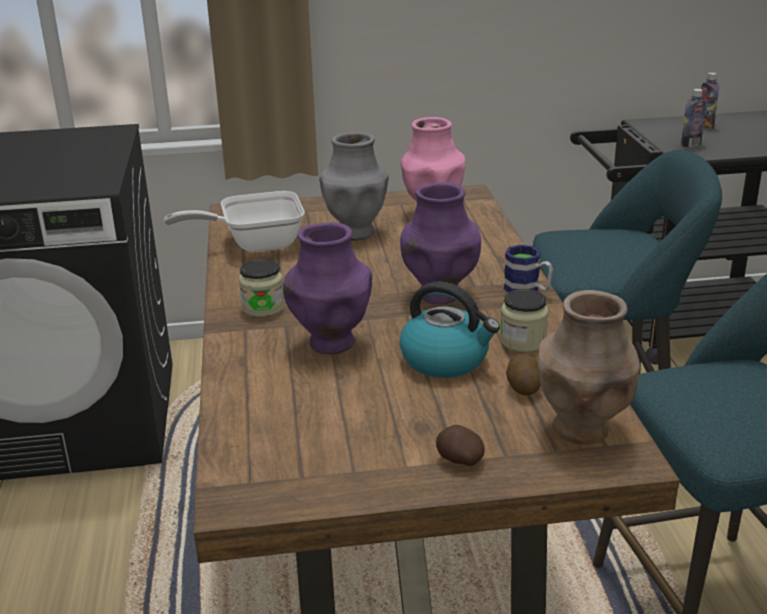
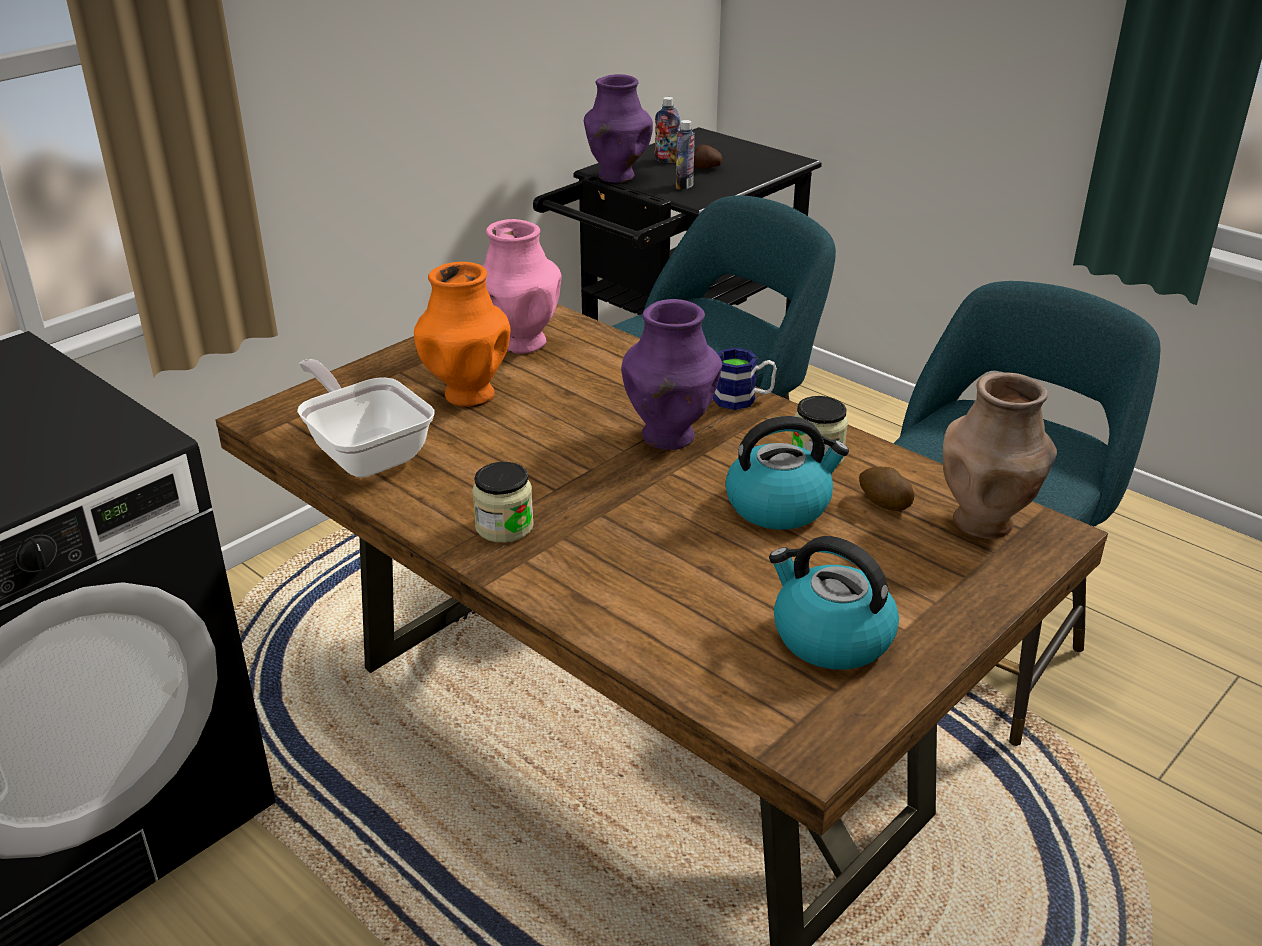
camera: 40 degrees left, 5 degrees up
frying pan [164,191,304,252] -> frying pan turned 105 degrees clockwise [297,359,435,478]
purple vase [283,222,372,354] -> purple vase moved to [584,74,653,183]
grey vase [319,132,389,240] -> orange vase [414,262,511,407]
potato [436,425,485,466] -> potato moved to [694,145,722,169]
none -> kettle [769,536,899,670]

